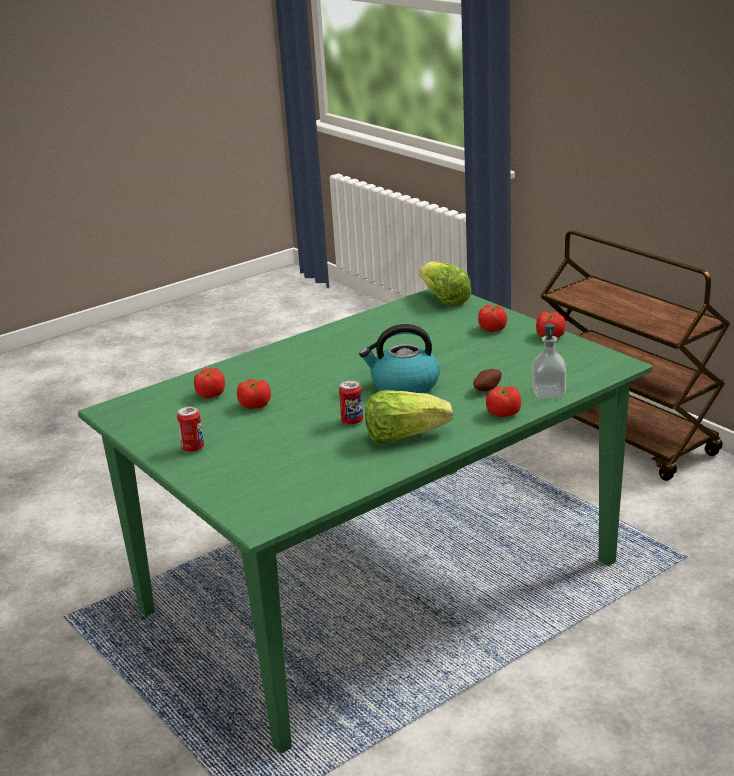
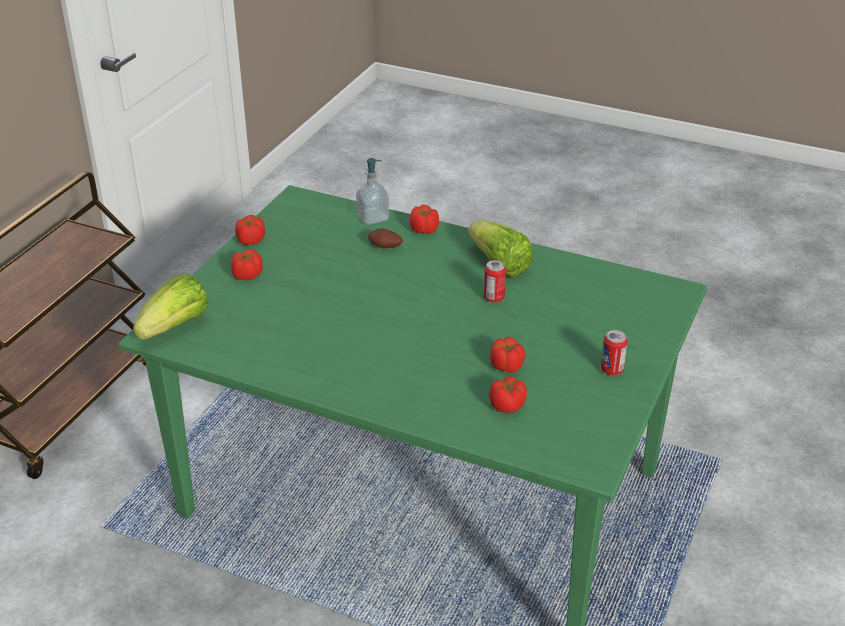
camera: 120 degrees left, 10 degrees up
kettle [359,324,440,393] -> none

